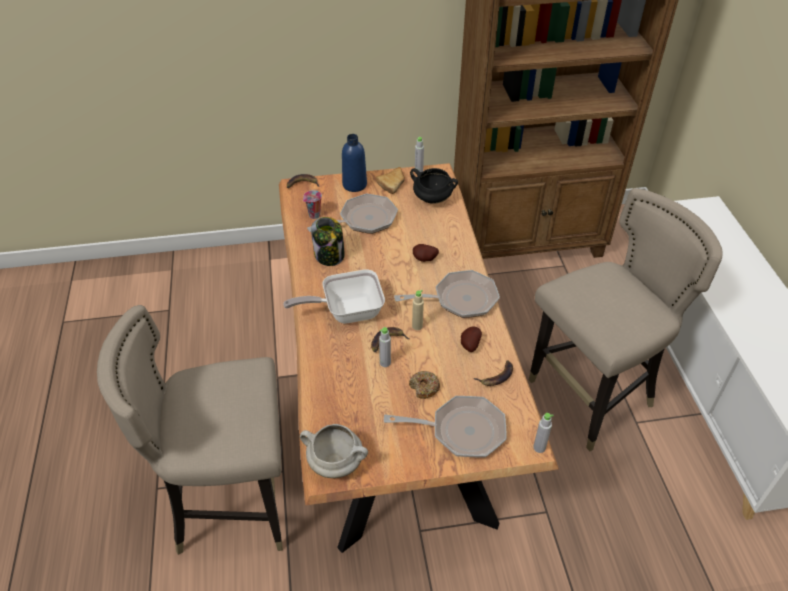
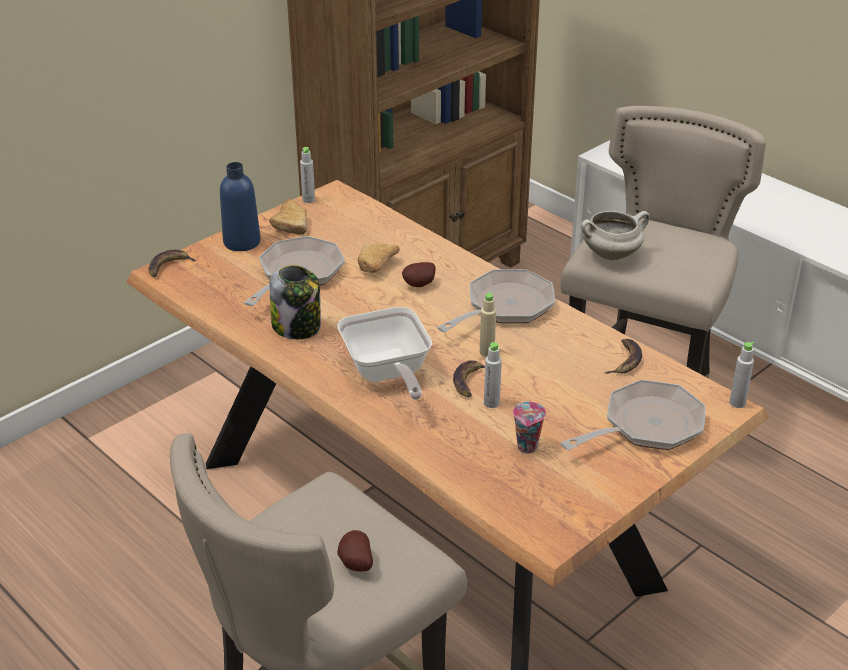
camera: 35 degrees left, 10 degrees down
frying pan [284,269,385,324] -> frying pan turned 60 degrees counterclockwise [337,307,432,400]
white cooking pot [300,424,368,478] -> white cooking pot moved to [581,211,650,261]
cup [303,190,322,219] -> cup moved to [513,402,546,454]
donut [409,371,440,399] -> none
black cooking pot [410,168,458,204] -> none
potato [461,326,482,352] -> potato moved to [337,530,373,571]
none -> bread [358,243,400,273]

